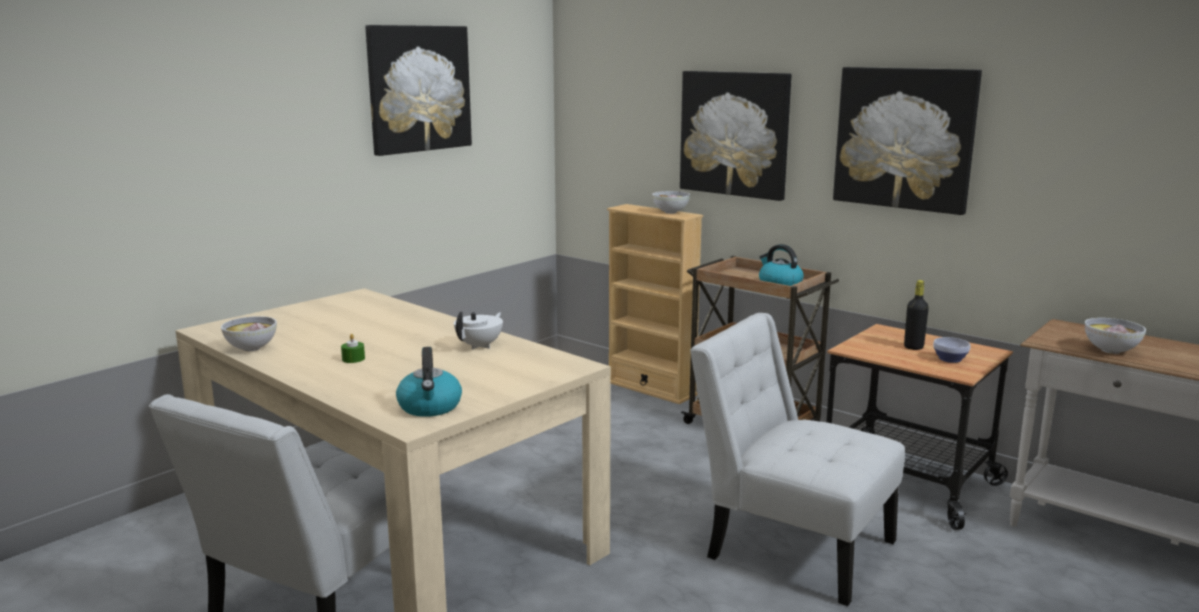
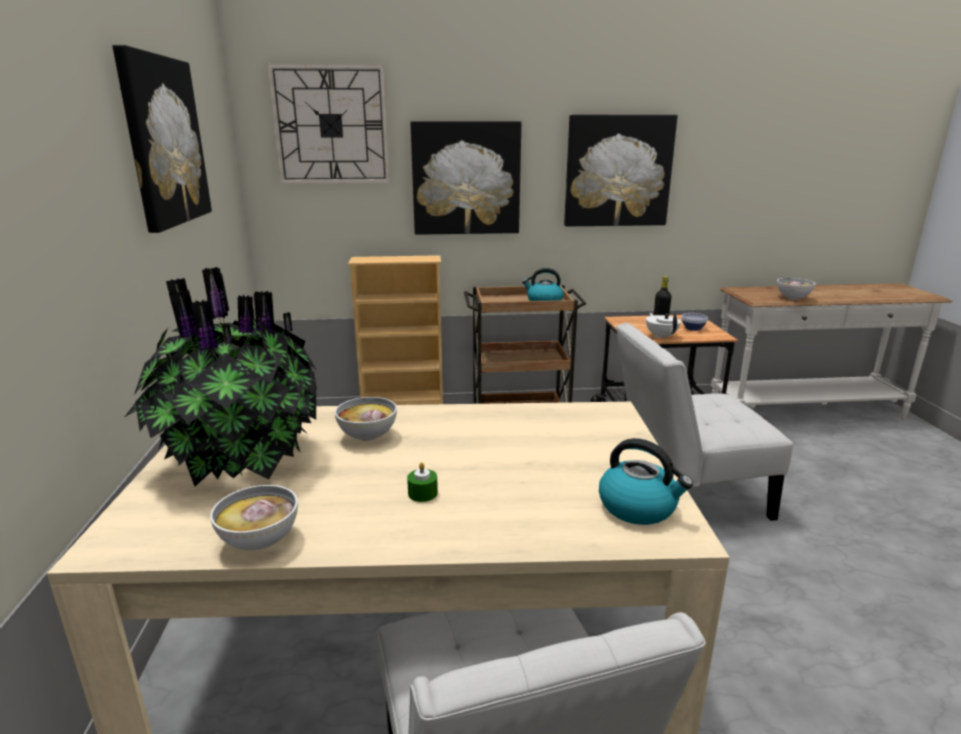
camera: 45 degrees left, 5 degrees up
white teapot [454,311,503,350] -> white teapot moved to [646,313,681,339]
bowl [652,191,690,214] -> bowl moved to [335,397,397,441]
none -> potted plant [125,267,317,487]
none -> wall clock [267,64,390,184]

